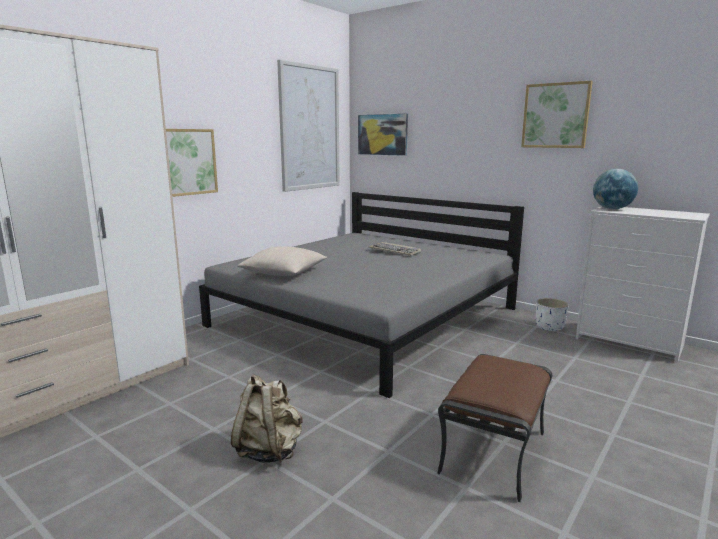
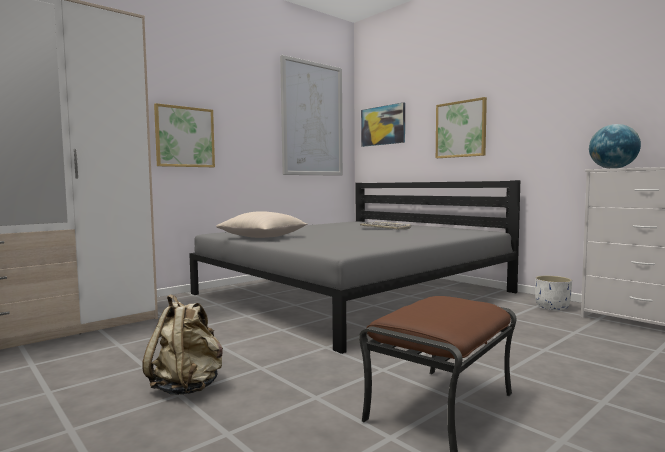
camera: 10 degrees right, 10 degrees down
picture [521,81,593,148] -> picture moved to [436,97,487,158]

